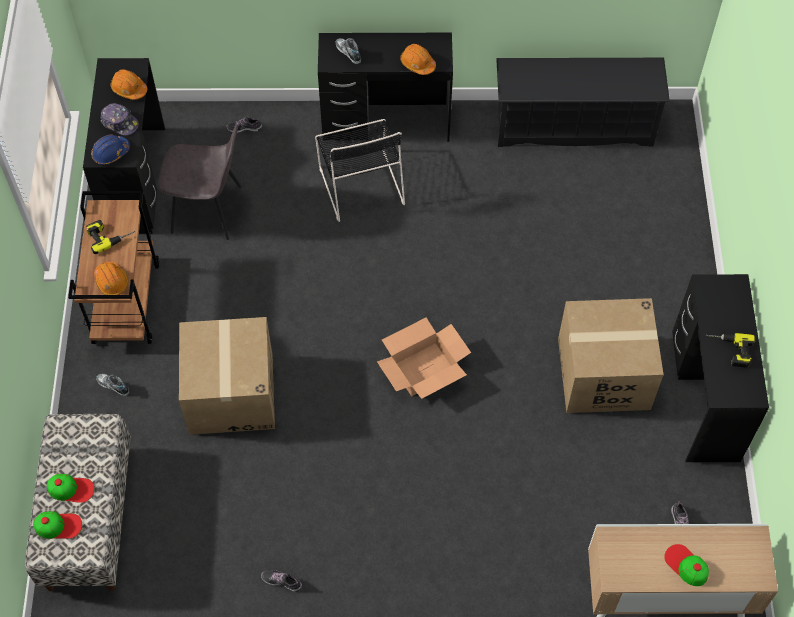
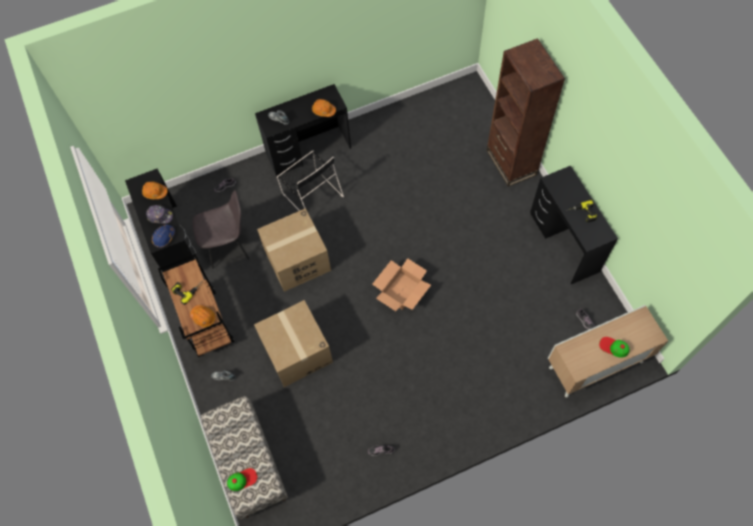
camera: 20 degrees left, 5 degrees up
cap [47,474,94,503] -> none
black shoe rack [496,58,670,147] -> none
cardboard box [558,298,664,413] -> cardboard box moved to [257,208,331,292]
none -> brown bookcase [486,38,565,187]

